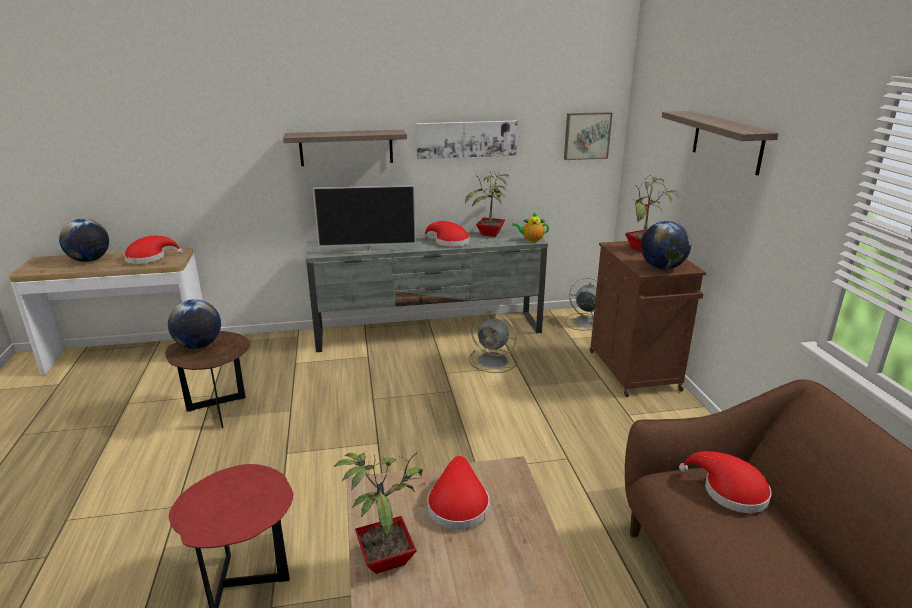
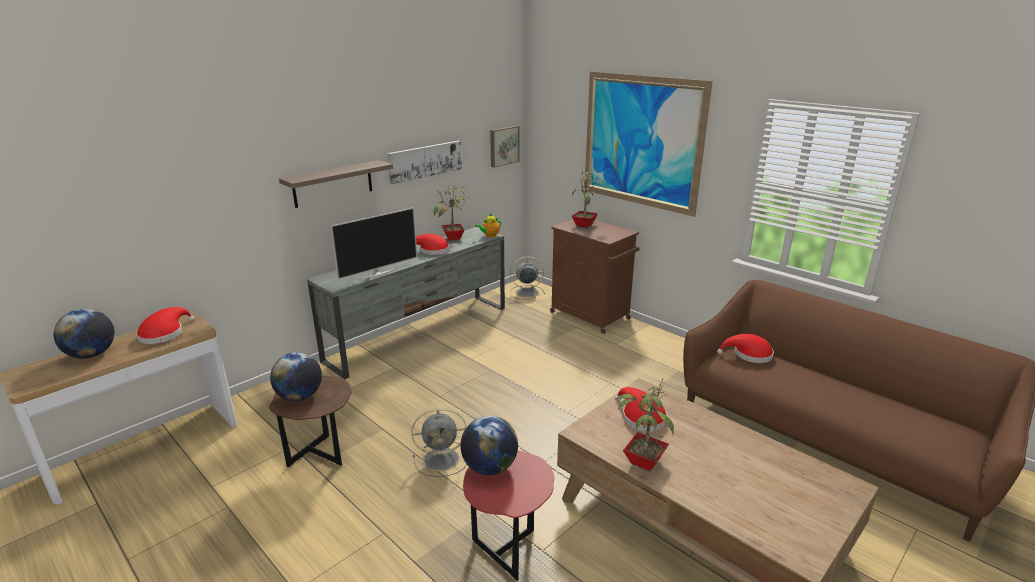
camera: 35 degrees left, 0 degrees up
grey fan [469,311,517,373] -> grey fan moved to [412,408,467,477]
globe [641,221,691,269] -> globe moved to [460,416,518,475]
shelf [662,111,779,176] -> picture [584,71,713,217]

